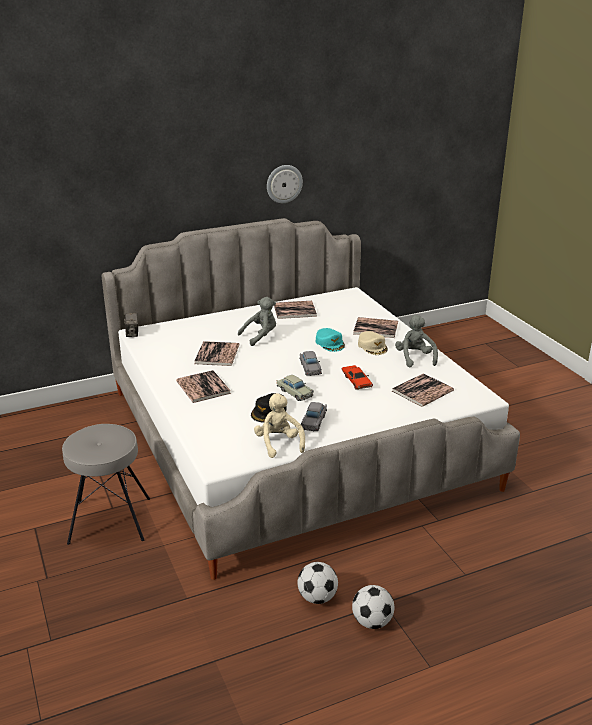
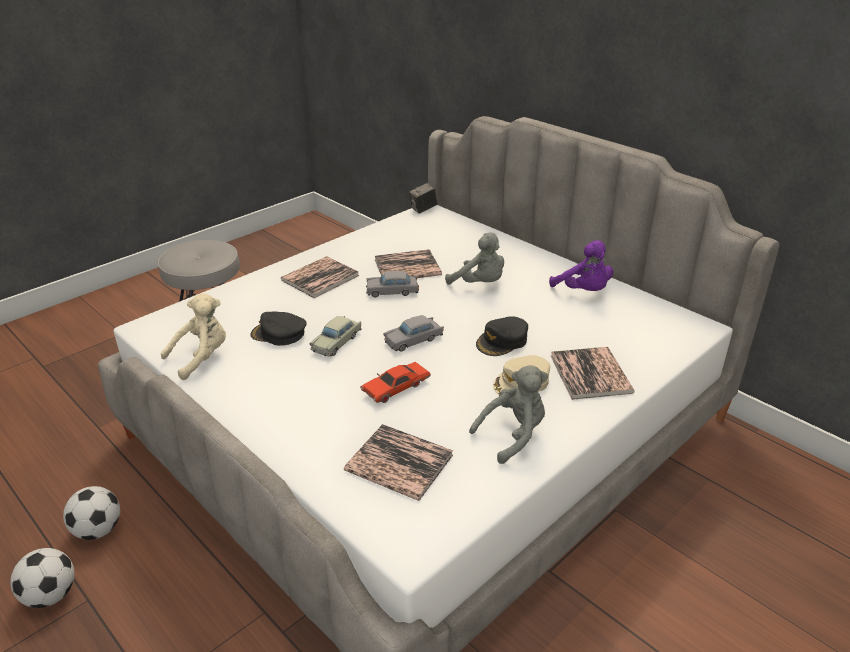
camera: 70 degrees right, 5 degrees up
wall clock [267,165,303,203] -> none
book [274,301,317,319] -> purple plush toy [549,240,613,291]
grey toy car [301,402,327,432] -> grey toy car moved to [366,271,419,297]
turquoise cap [316,328,345,352] -> black cap [476,316,528,356]

